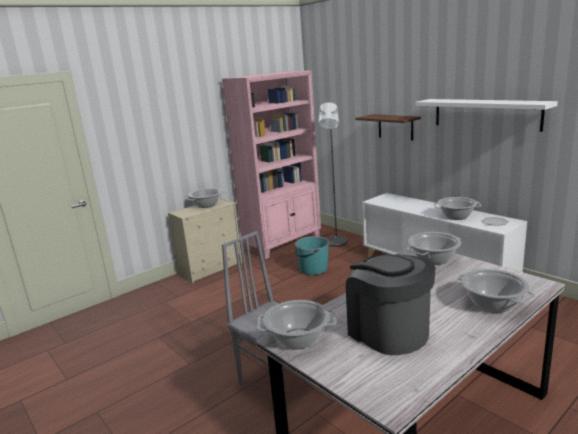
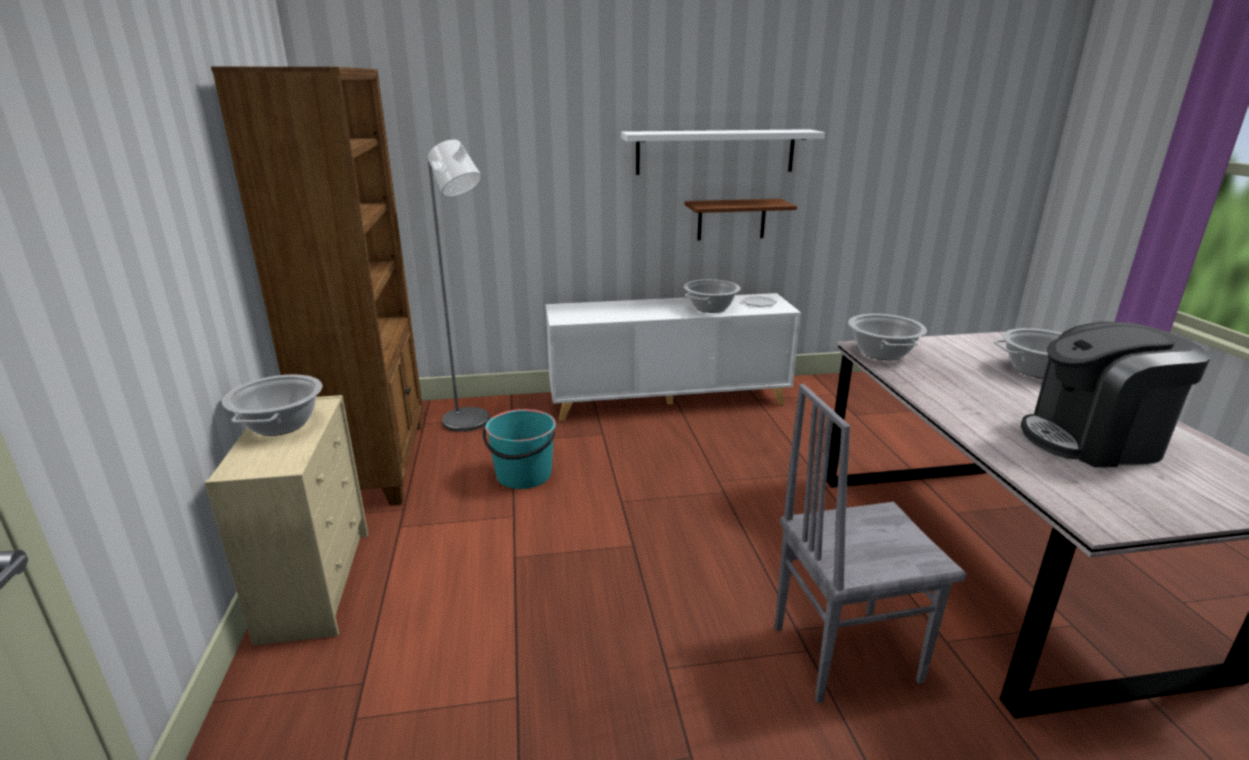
camera: 60 degrees left, 5 degrees up
pink bookcase [222,70,321,260] -> brown bookcase [211,67,423,505]
cooking pot [258,300,336,350] -> none
brown shelf [355,114,421,141] -> brown shelf moved to [685,199,797,240]

